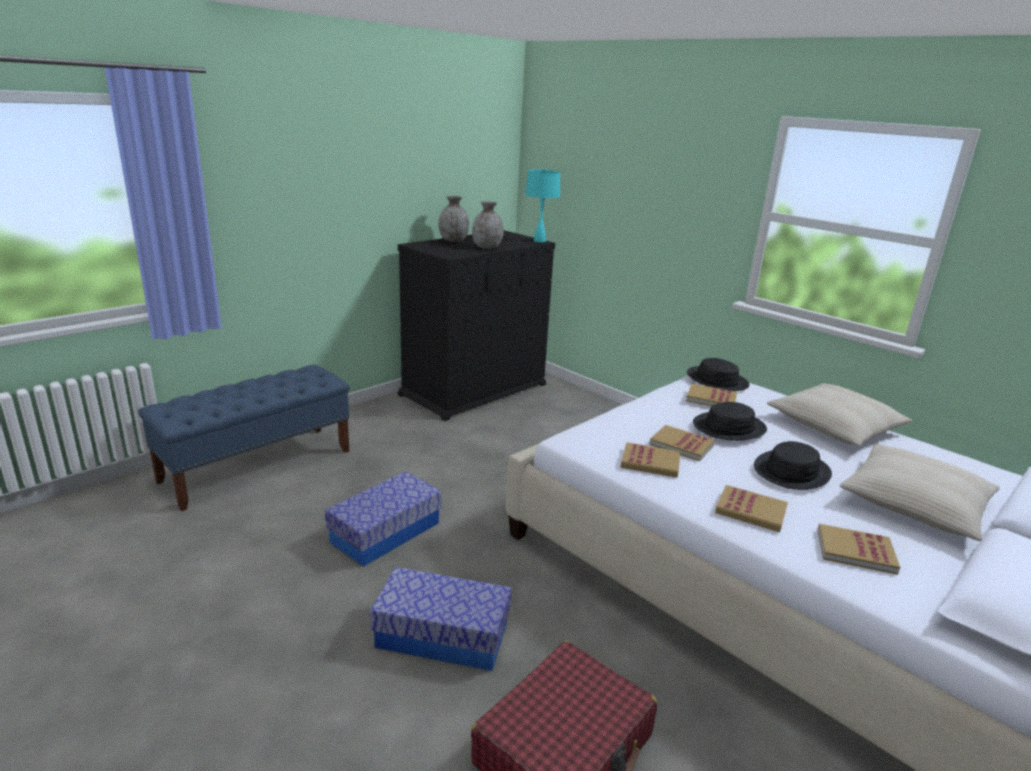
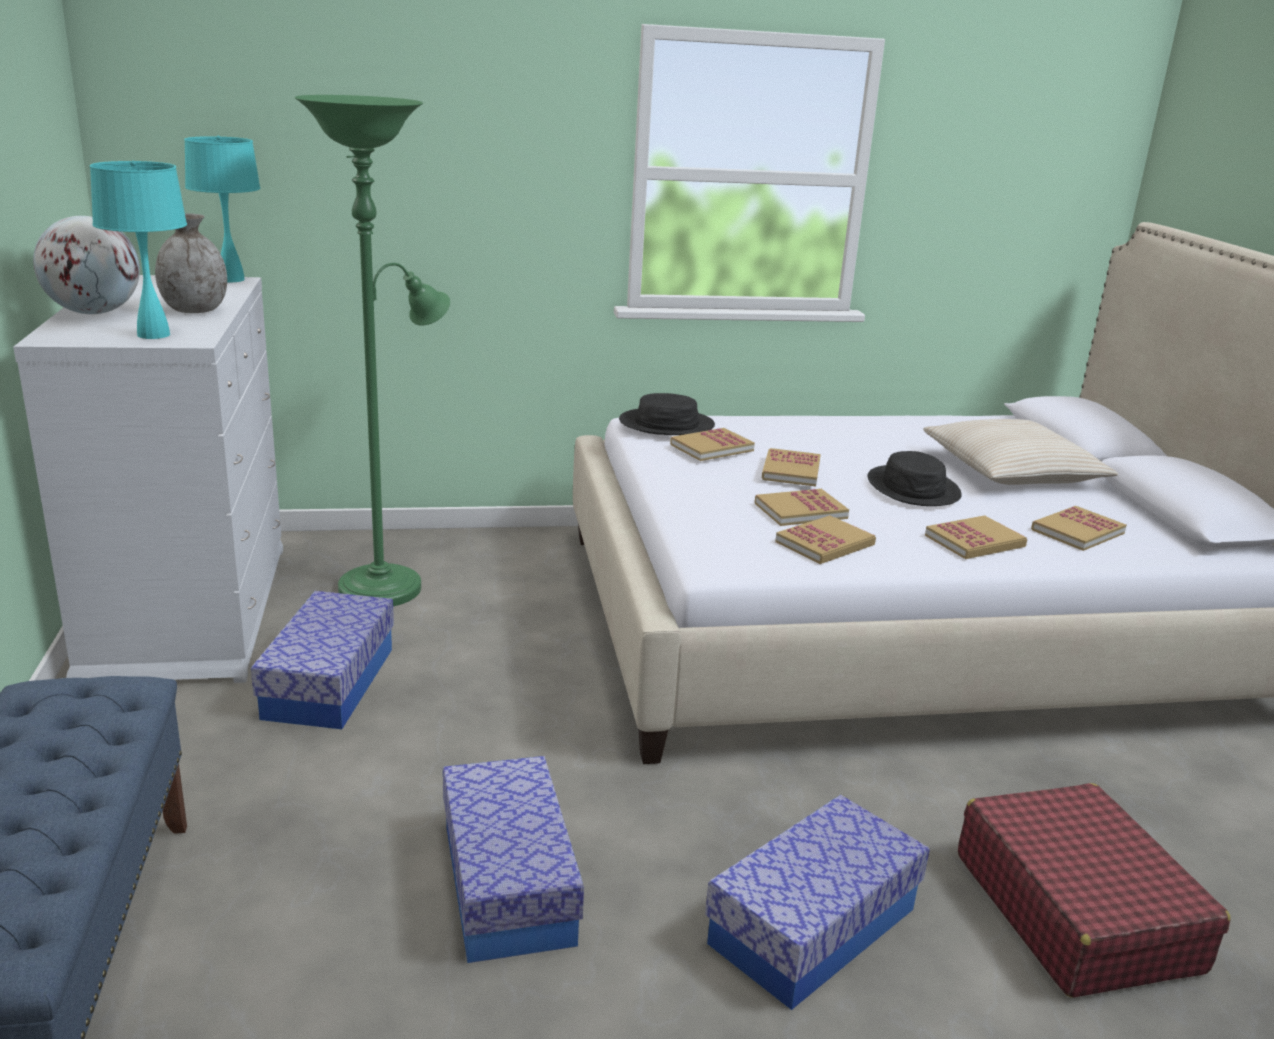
camera: 55 degrees left, 0 degrees up
black dresser [398,230,555,421] -> white dresser [13,275,283,683]
grey vase [438,196,469,242] -> globe [33,216,140,314]
black hat [693,402,767,441] -> book [762,448,821,486]
beige pillow [767,383,912,446] -> none
none -> turquoise table lamp [90,161,187,339]
none -> storage box [251,591,394,729]
none -> green floor lamp [295,95,450,606]

